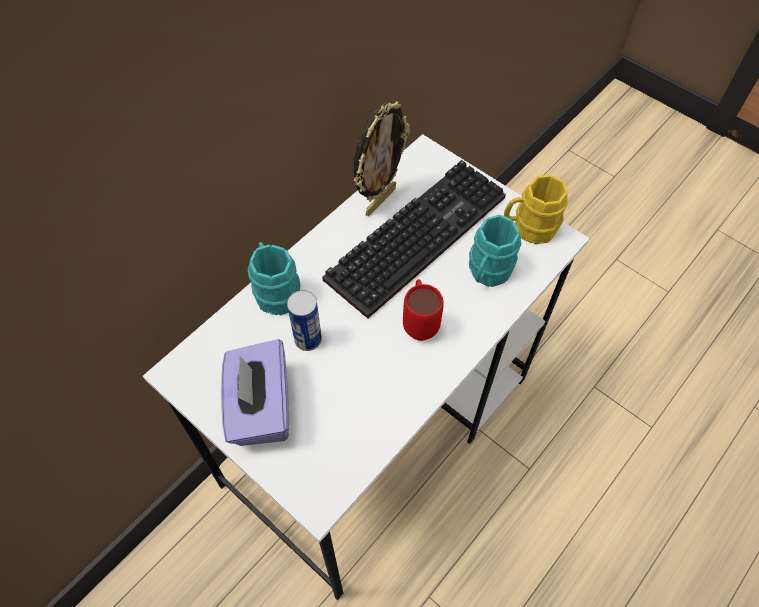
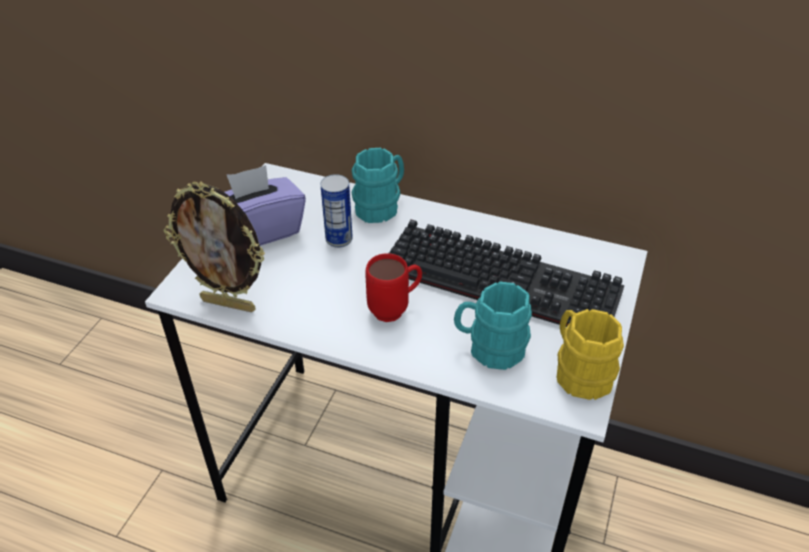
camera: 70 degrees right, 15 degrees down
picture frame [354,101,410,216] -> picture frame moved to [164,182,265,312]

